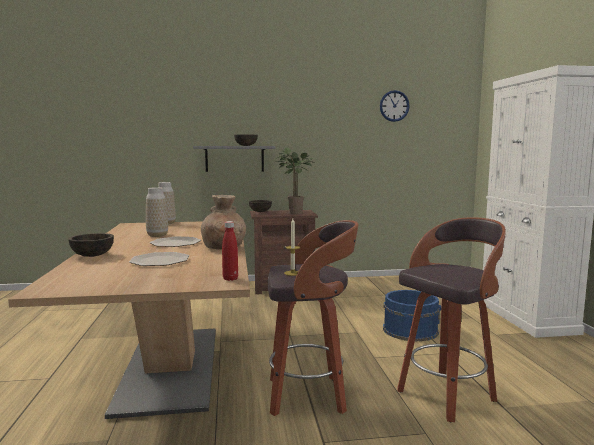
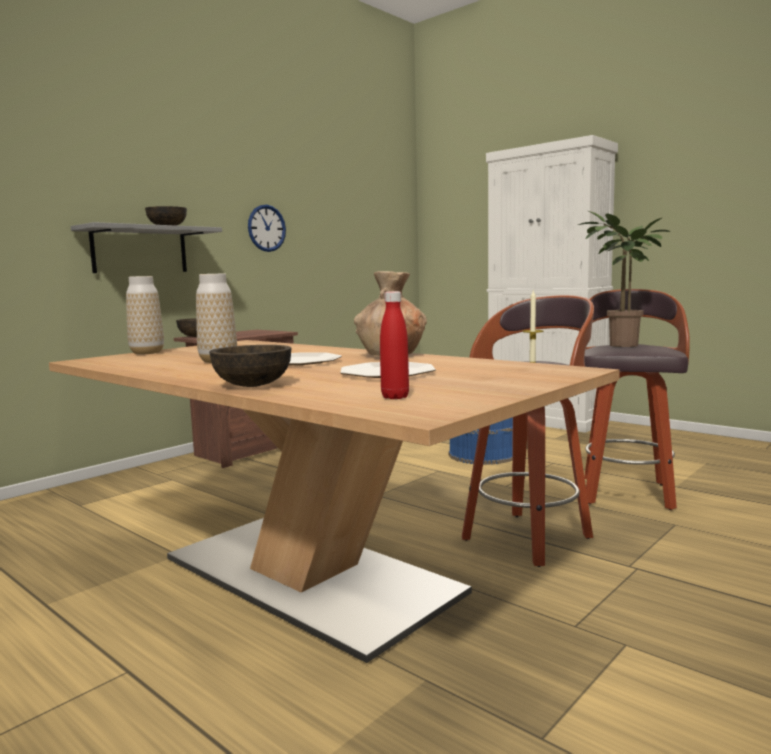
camera: 40 degrees left, 0 degrees up
red bottle [222,221,238,281] -> red bottle moved to [380,291,409,399]
potted plant [276,147,314,215] -> potted plant moved to [578,211,671,347]
wall clock [380,90,410,122] -> wall clock moved to [248,205,286,252]

